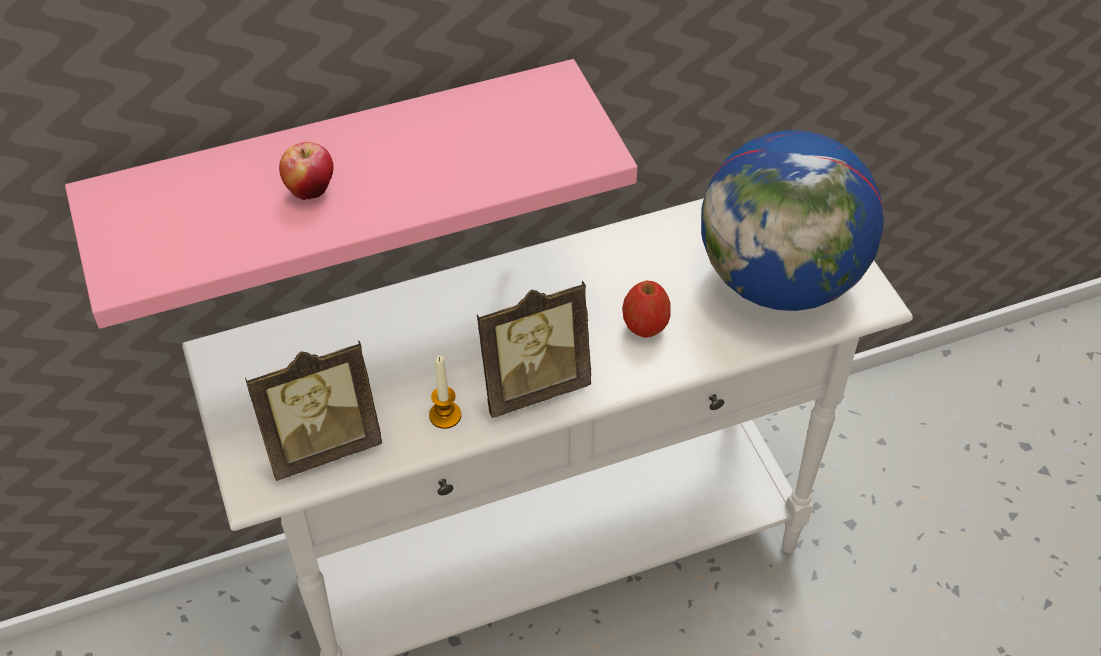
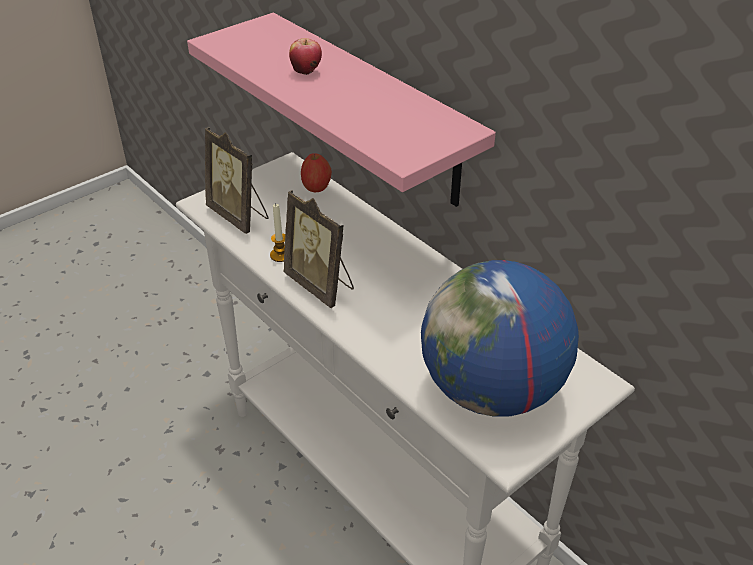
camera: 70 degrees right, 10 degrees down
apple [622,280,670,338] -> apple moved to [301,153,332,192]

